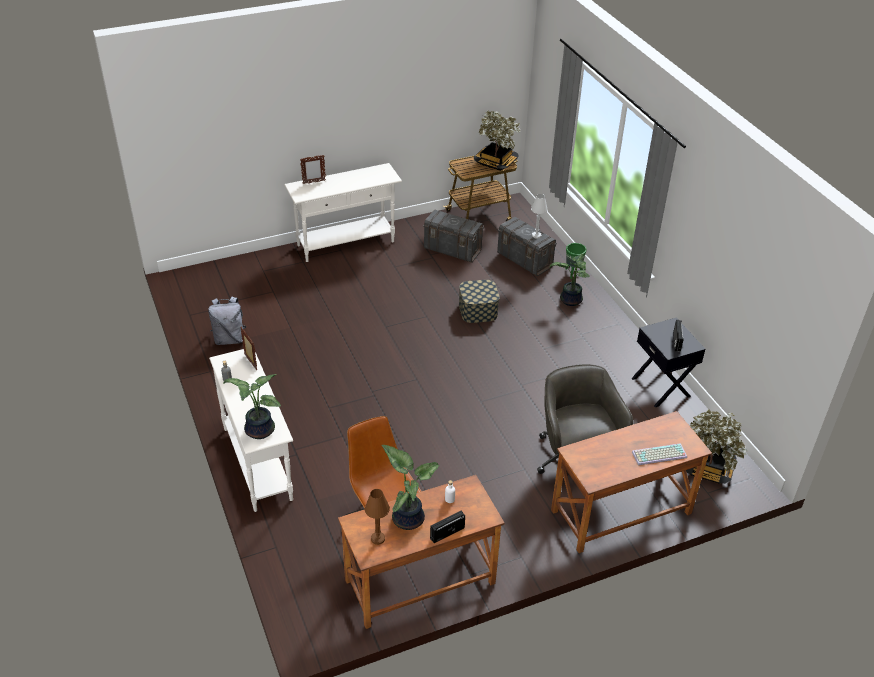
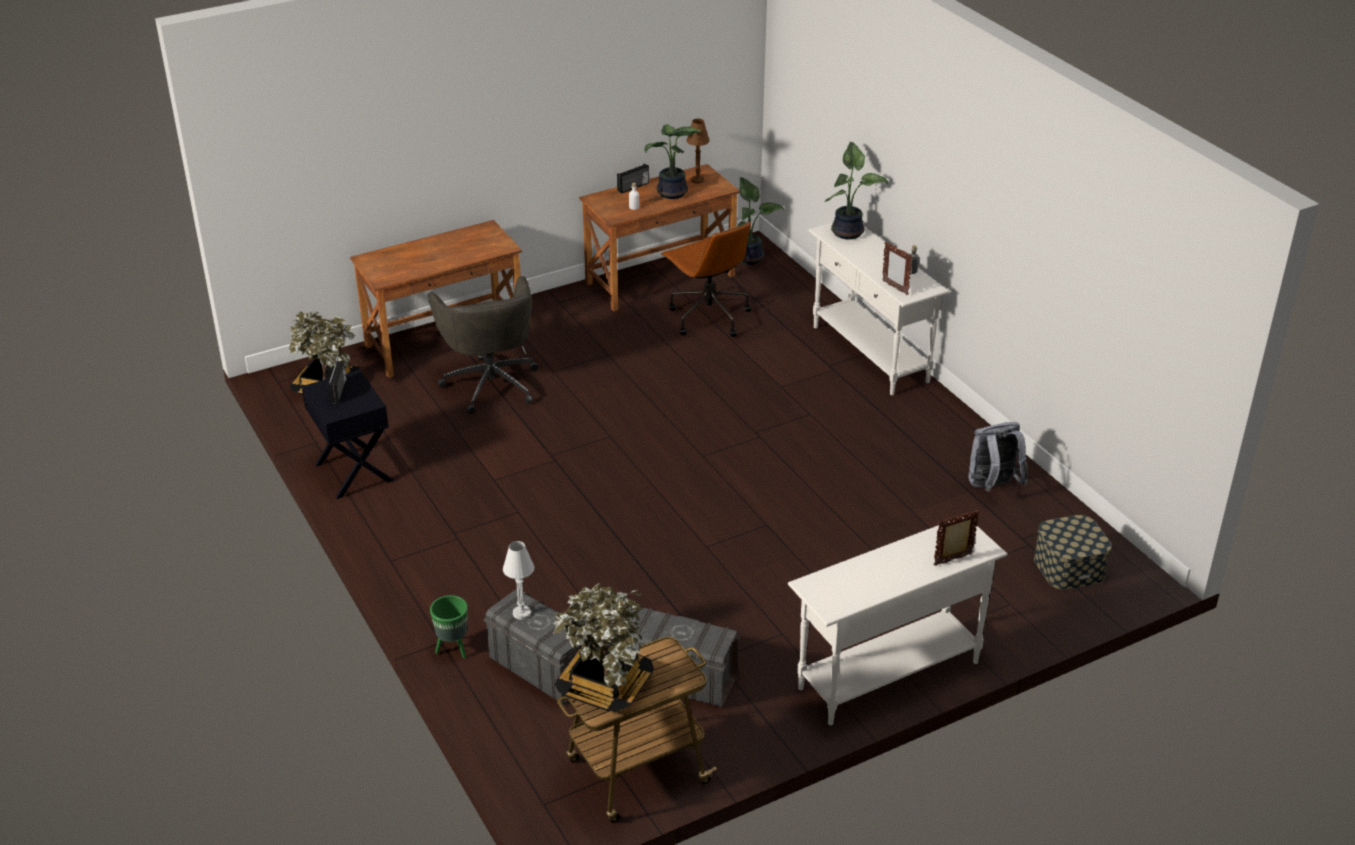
camera: 175 degrees right, 5 degrees down
storage box [459,280,500,323] -> storage box moved to [1034,515,1112,590]
potted plant [550,253,590,306] -> potted plant moved to [737,177,784,265]
keyboard [632,443,687,465] -> none

